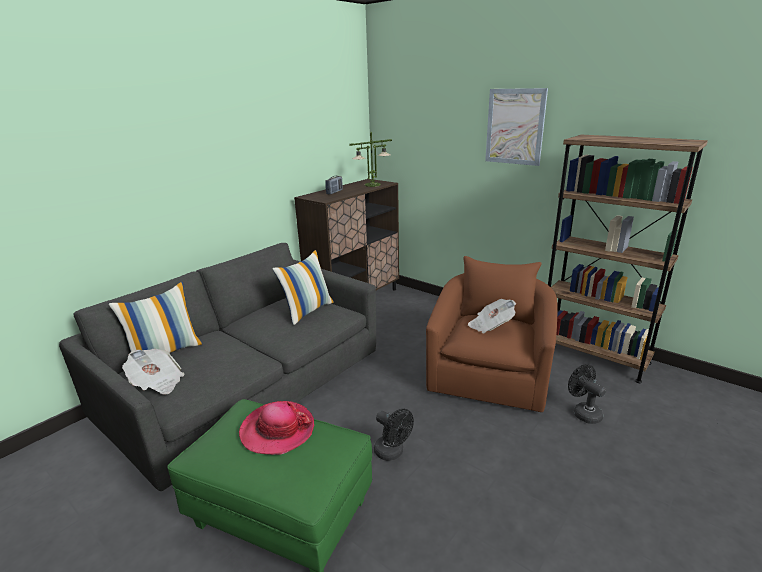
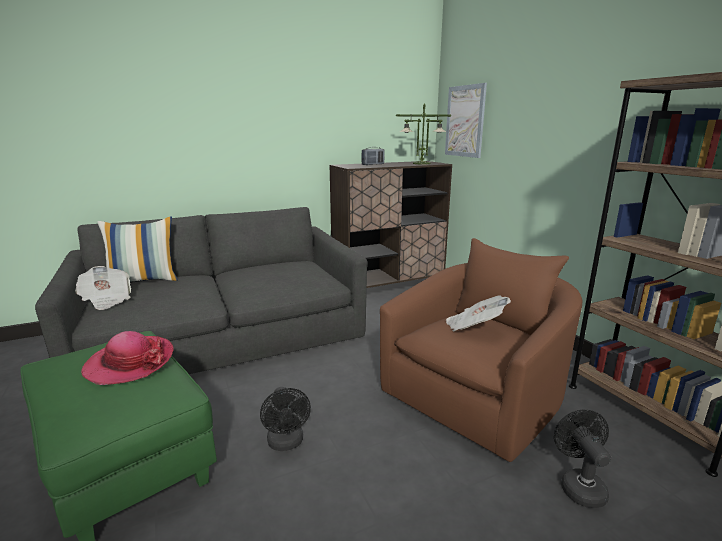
camera: 25 degrees right, 5 degrees down
pillow [272,250,334,325] -> none
picture [485,88,548,166] -> picture moved to [445,83,487,158]

